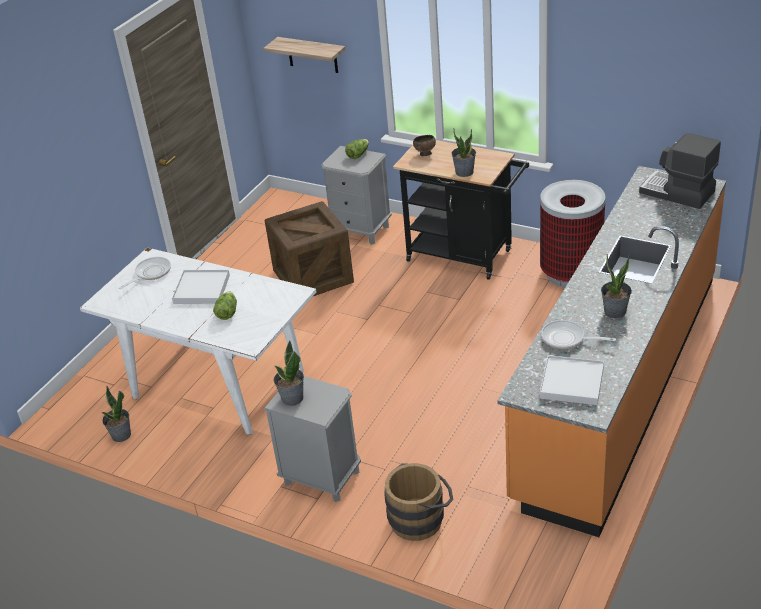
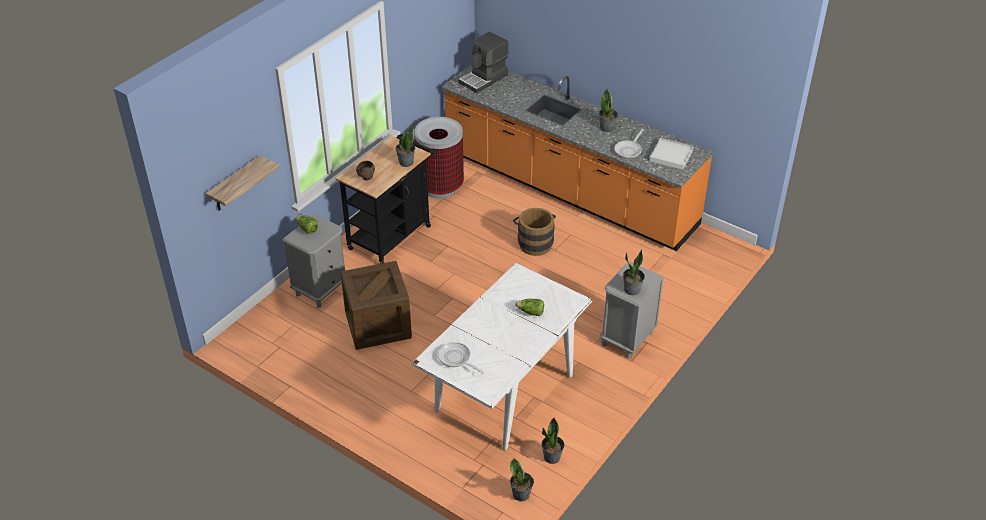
camera: 85 degrees left, 5 degrees up
white tray [172,270,230,304] -> none
brown bucket [384,463,453,541] -> brown bucket moved to [513,208,556,256]
none -> potted plant [510,458,534,502]

